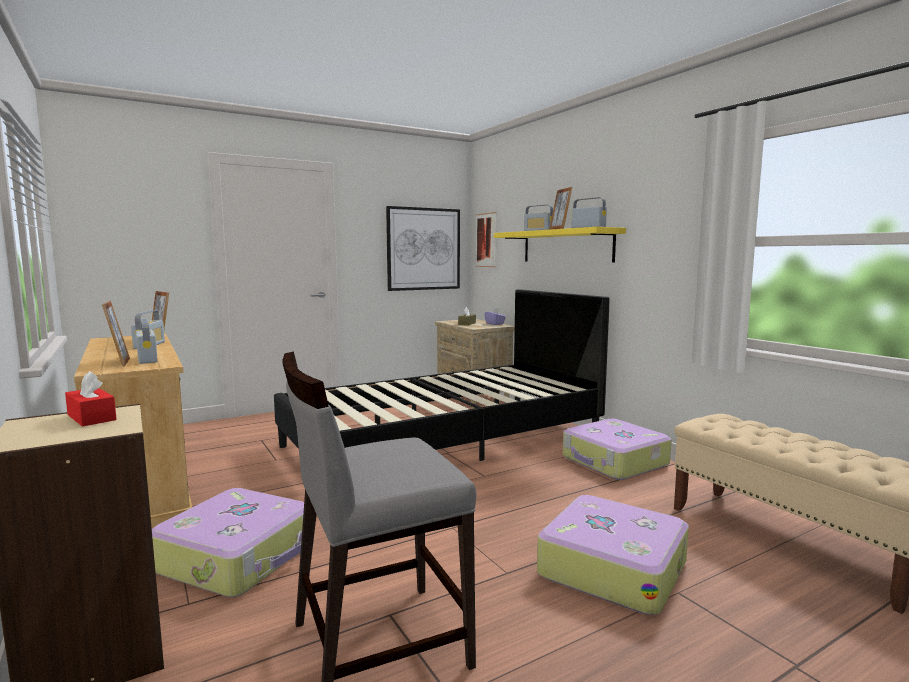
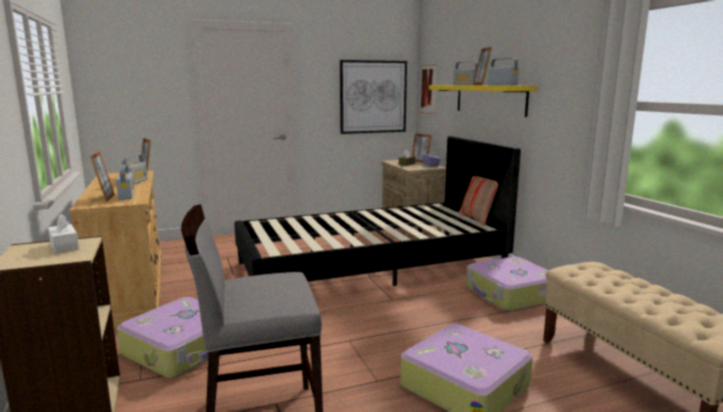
camera: 10 degrees right, 5 degrees up
red tissue box [65,371,117,427] -> white tissue box [48,214,79,253]
none -> picture frame [412,133,432,163]
none -> pillow [459,176,498,226]

